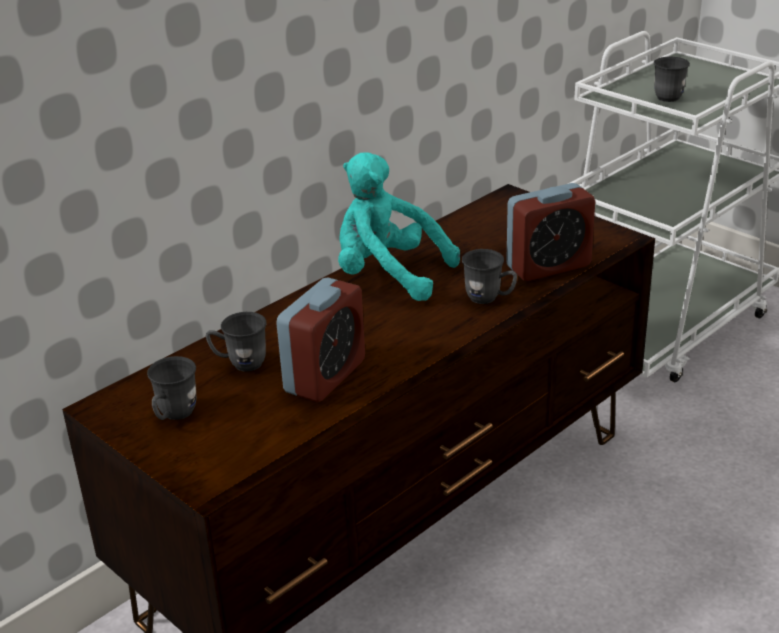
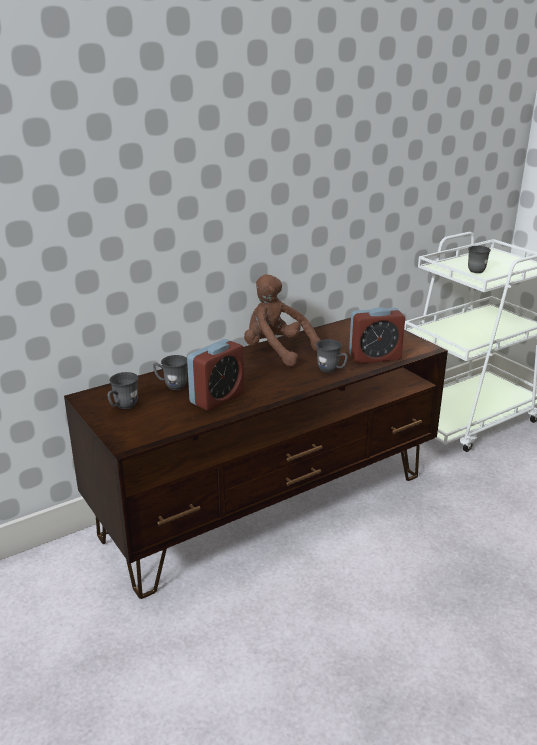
camera: 10 degrees right, 5 degrees down
turquoise plush toy [338,152,460,301] -> brown plush toy [244,274,321,366]

